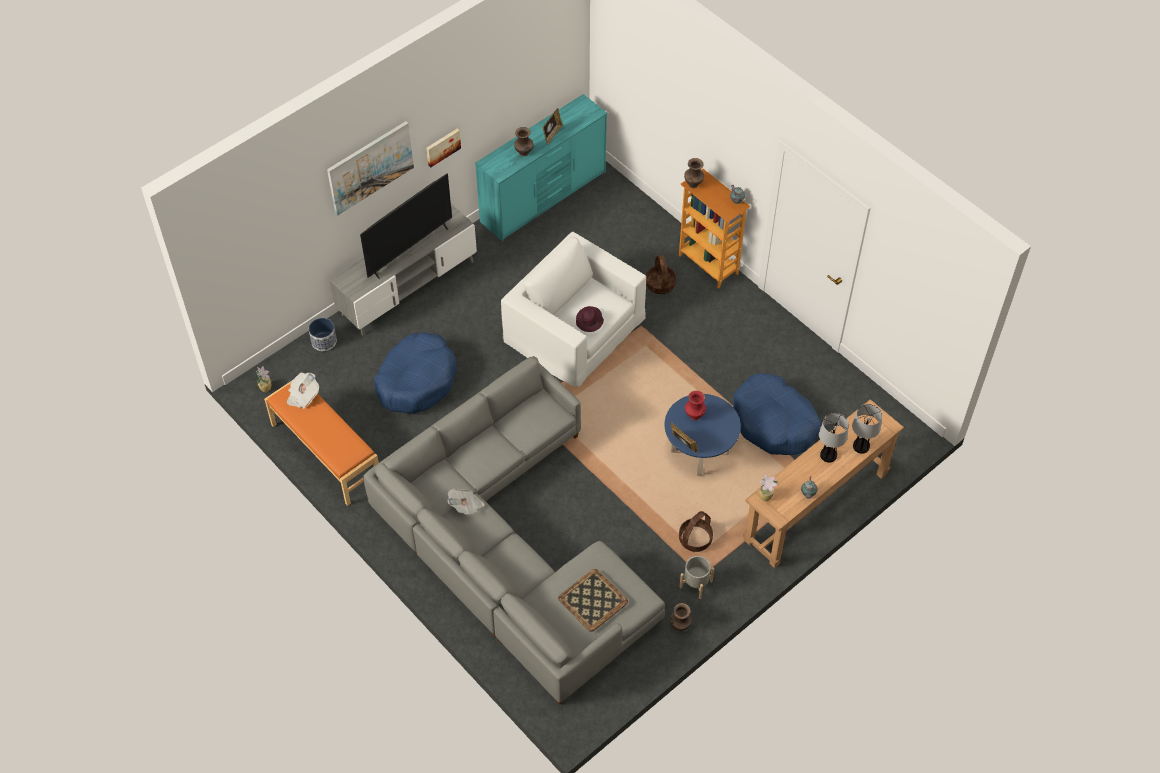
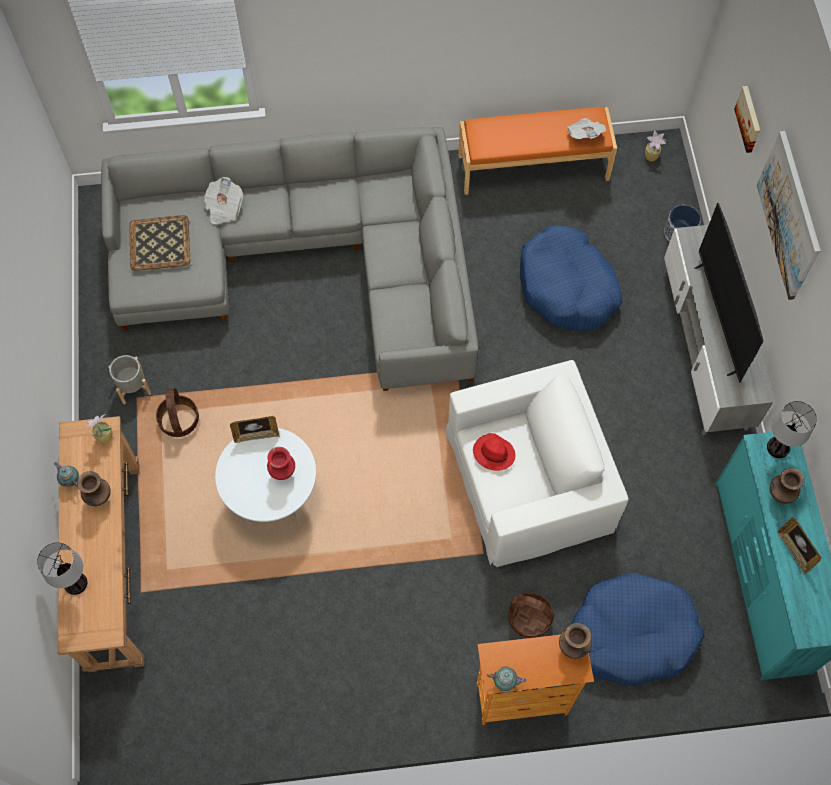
camera: 125 degrees right, 10 degrees up
picture [426,129,461,168] -> picture moved to [734,86,760,153]
newspaper [447,488,485,515] -> newspaper moved to [204,177,243,224]
purple hat [576,306,604,332] -> red hat [473,433,516,471]
blue coffee table [665,394,741,476] -> white coffee table [215,428,316,525]
brown vase [670,603,692,631] -> brown vase moved to [77,471,111,506]
blue dog bed [733,373,822,455] -> blue dog bed moved to [570,573,705,686]
table lamp [819,413,849,463] -> table lamp moved to [767,401,817,458]

